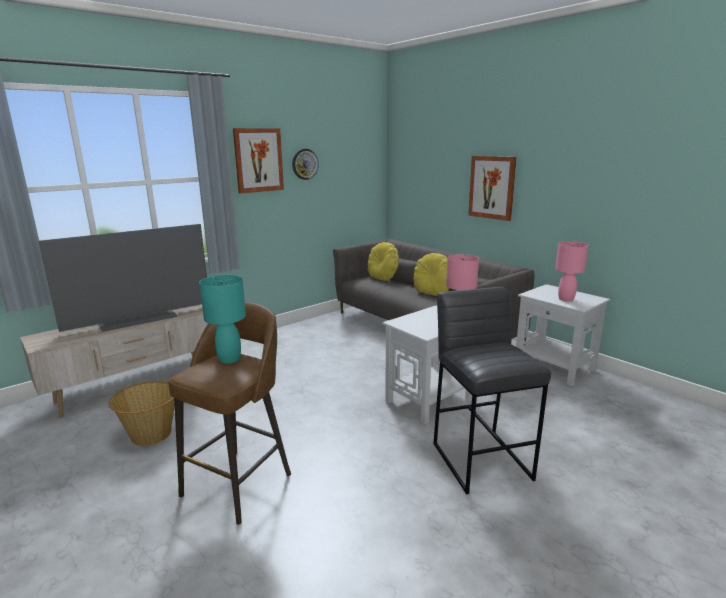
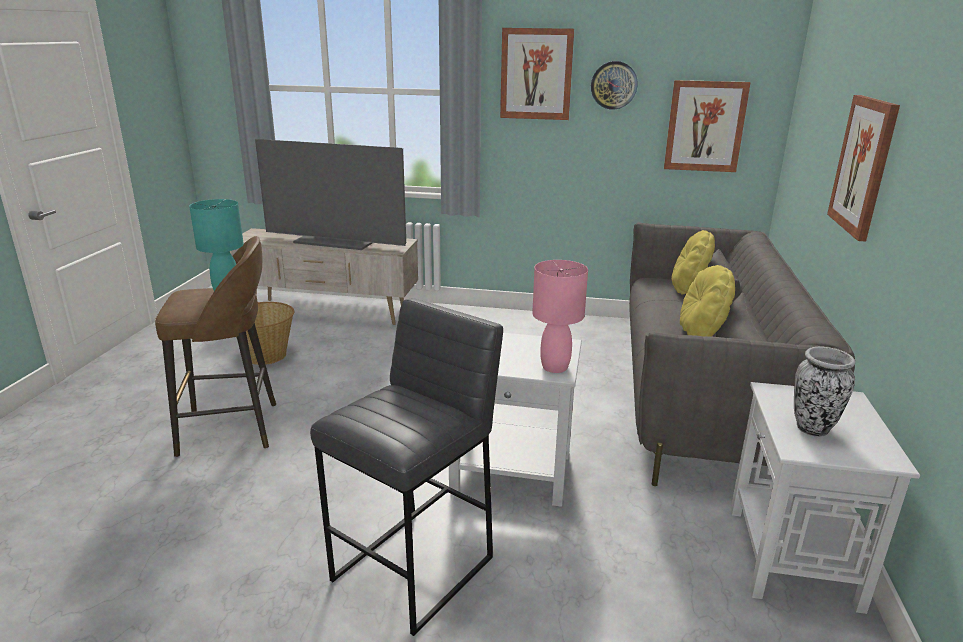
camera: 50 degrees right, 5 degrees up
pink table lamp [555,241,589,302] -> vase [794,347,855,437]
none -> picture [664,80,751,172]

